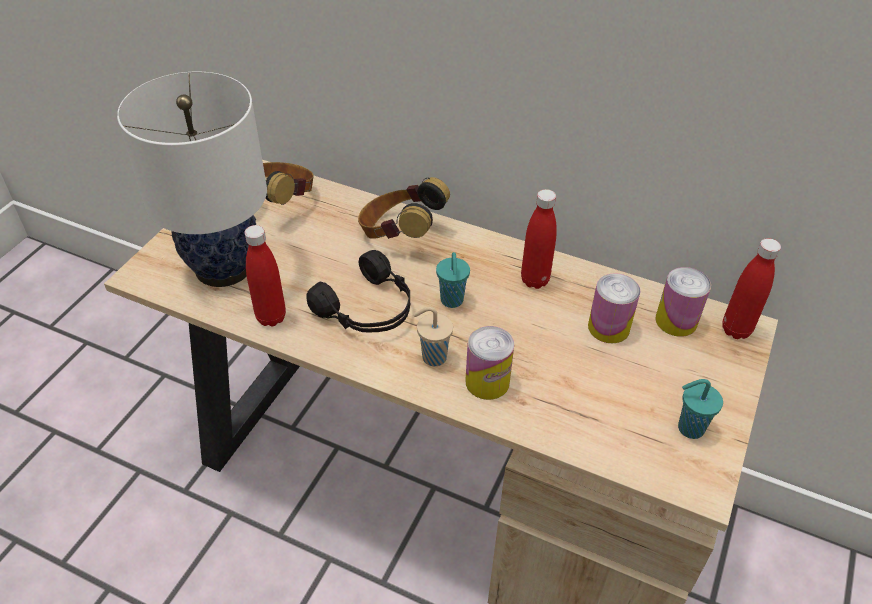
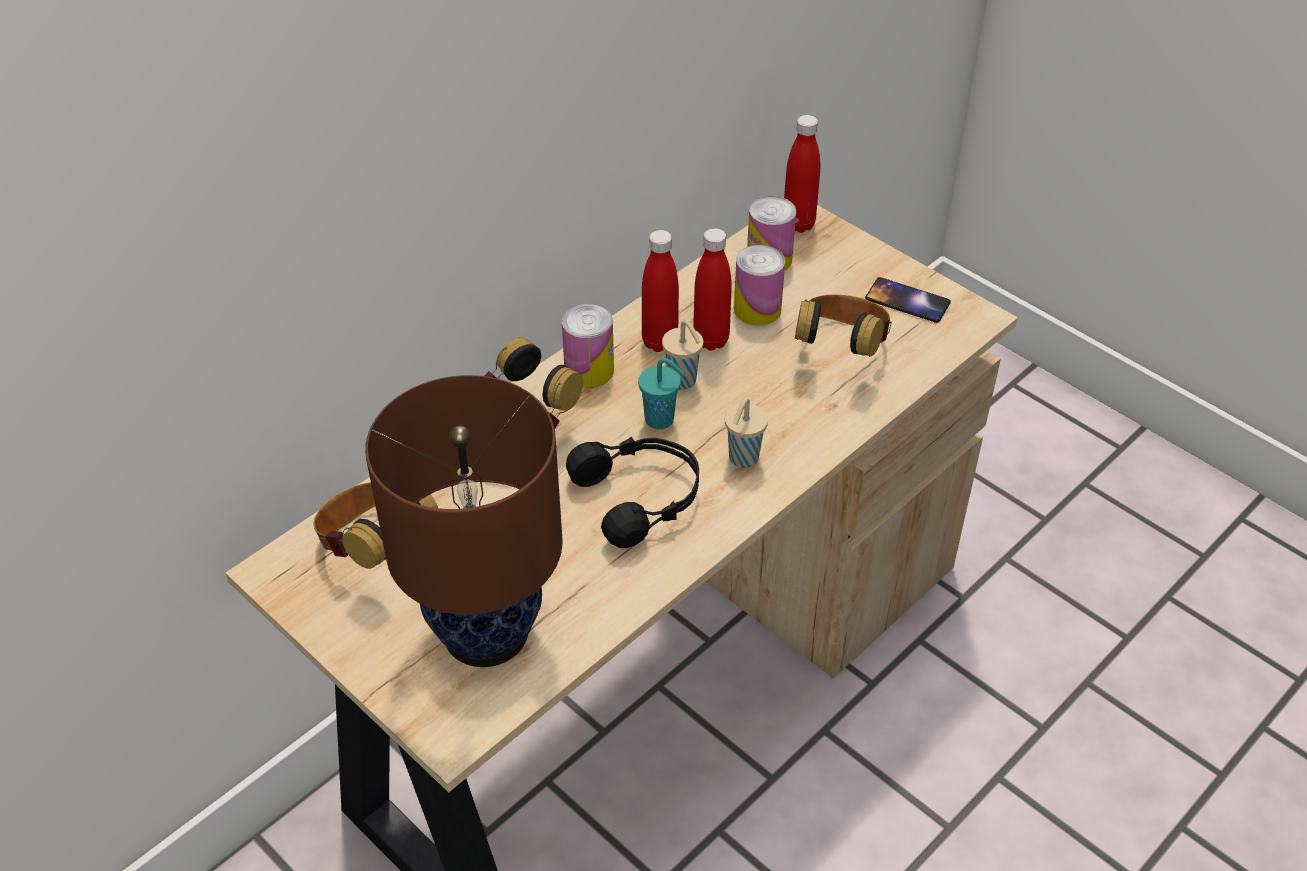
camera: 70 degrees left, 0 degrees up
white table lamp [117,71,267,287] -> brown table lamp [365,375,563,667]
red bottle [244,225,286,327] -> red bottle moved to [693,228,732,350]
can [465,326,514,400] -> can moved to [562,304,614,388]
turquoise cup [678,379,723,439] -> phone [865,277,951,323]
none -> beige cup [662,320,703,390]
none -> headphones [795,295,892,357]

